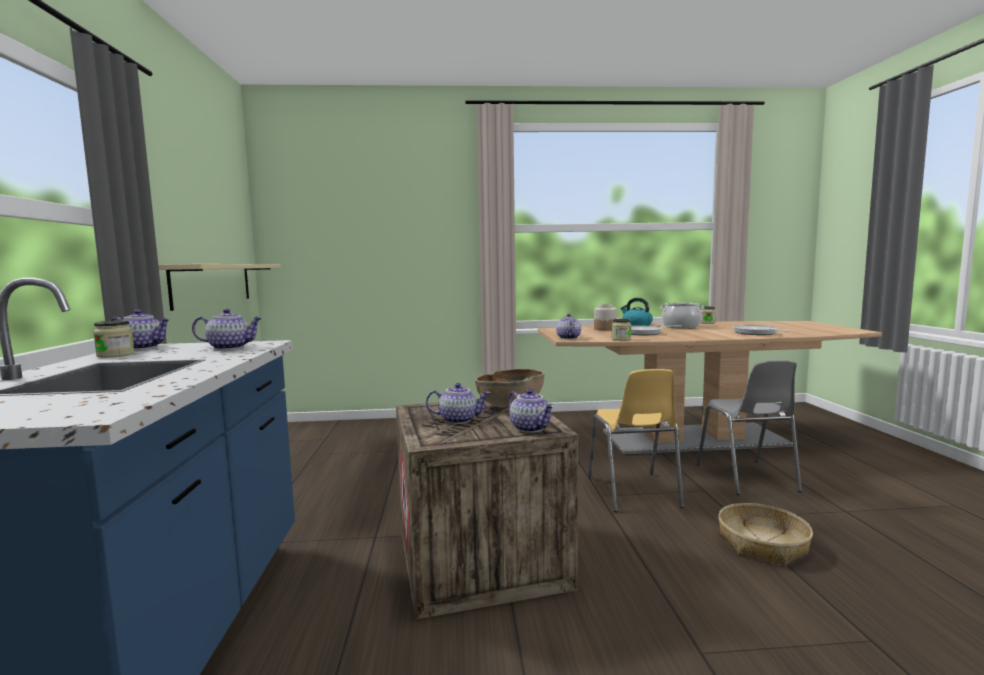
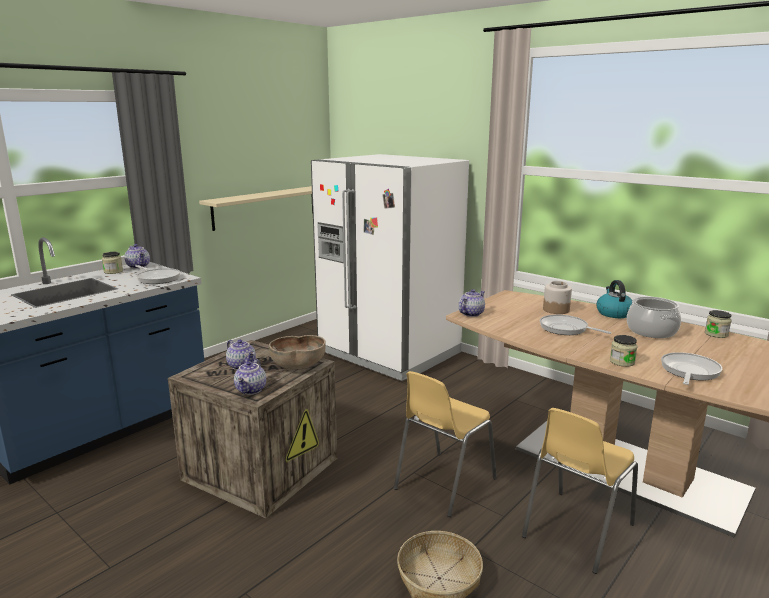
camera: 45 degrees right, 10 degrees up
teapot [192,309,262,350] -> frying pan [135,265,181,284]
jar [612,319,631,341] -> jar moved to [610,335,638,367]
grey chair [697,360,802,495] -> yellow chair [522,408,638,574]
none -> white fridge [311,154,469,381]

